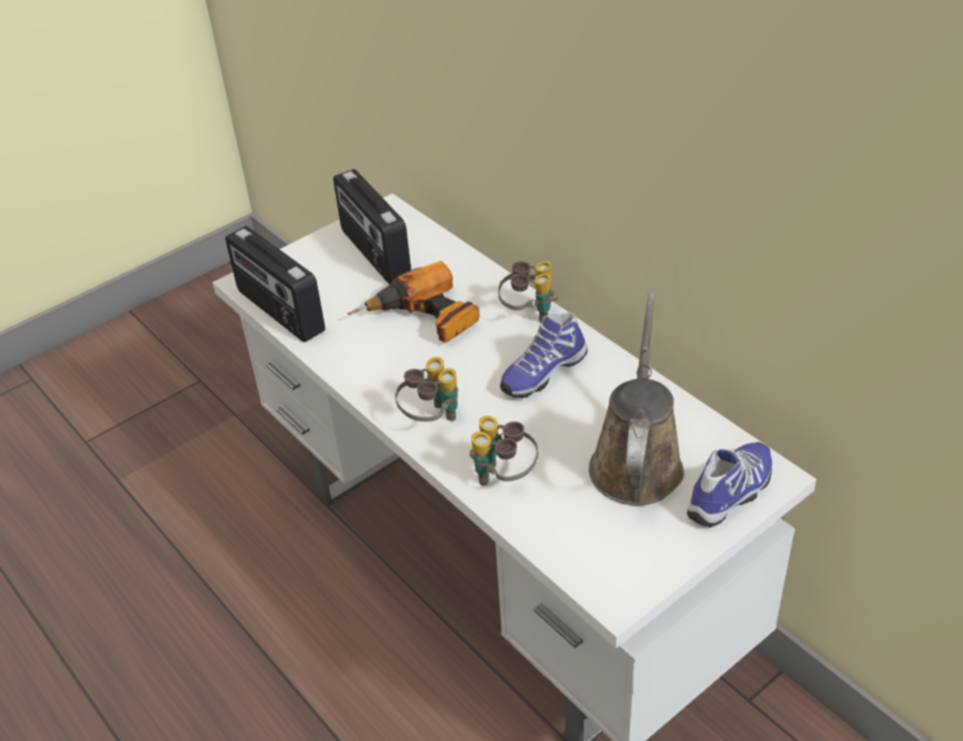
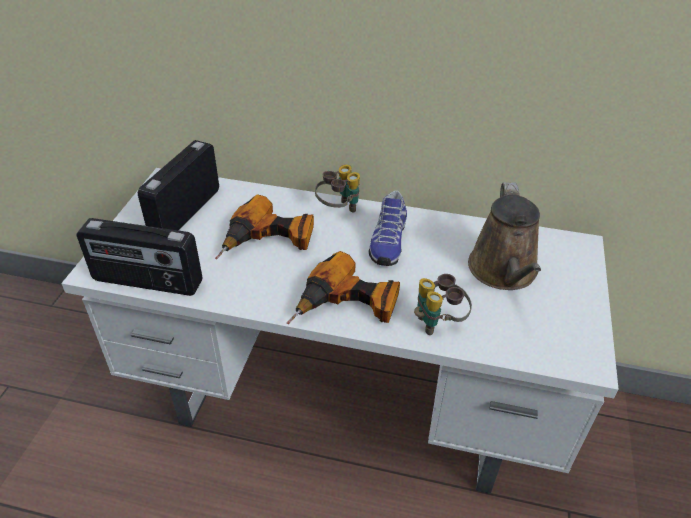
camera: 40 degrees left, 0 degrees up
radio [333,169,411,284] -> radio turned 90 degrees clockwise [138,140,219,231]
binoculars [395,357,458,422] -> power drill [287,251,400,324]
brown watering can [589,293,684,506] -> brown watering can turned 150 degrees counterclockwise [468,182,541,290]
shoe [687,442,772,527] -> none

